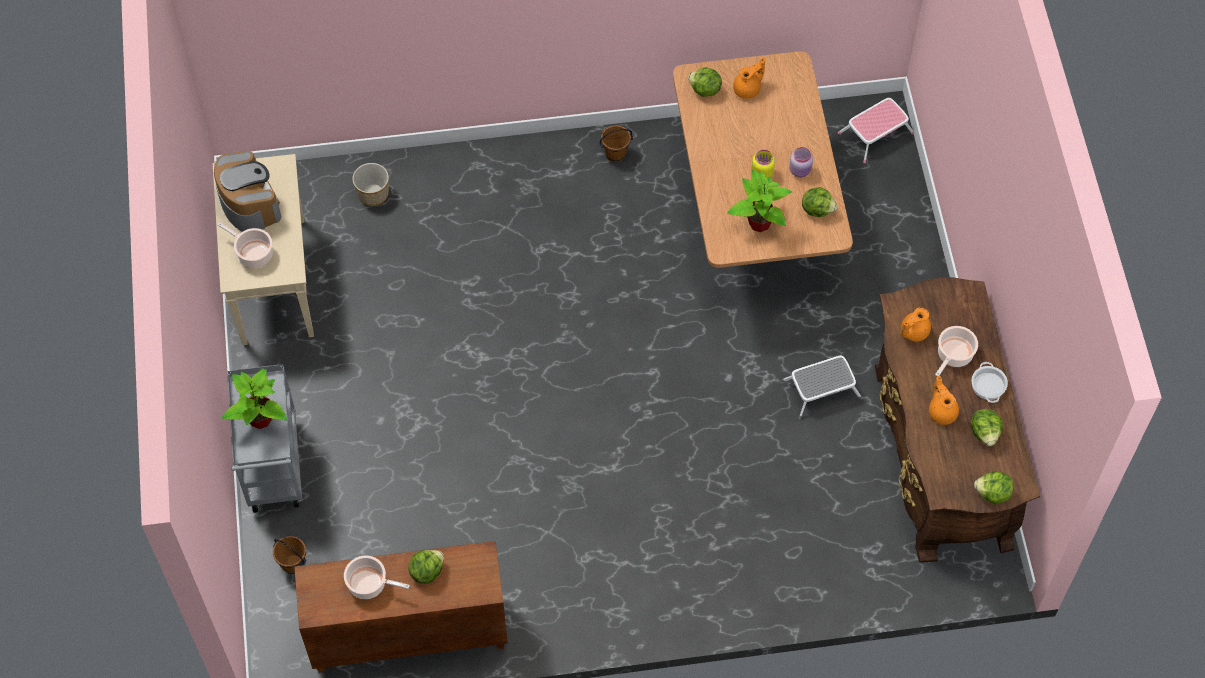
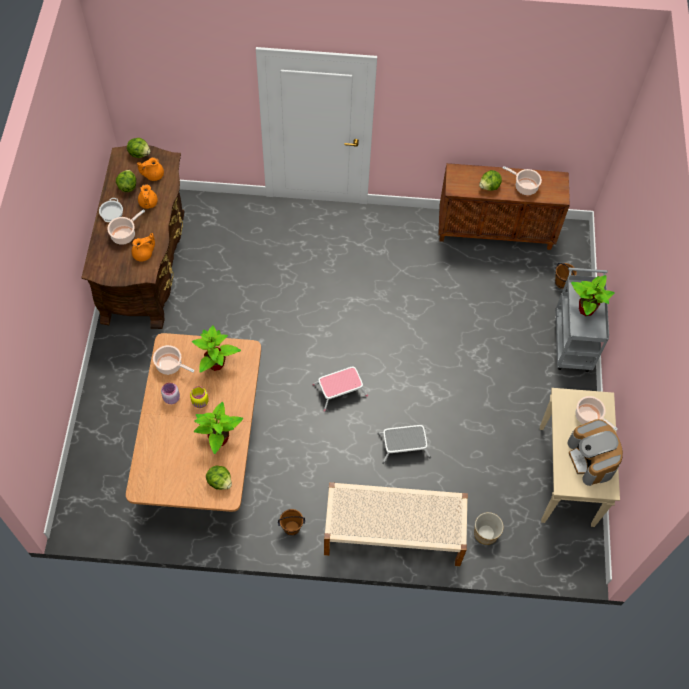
camera: 170 degrees left, 0 degrees up
orange teapot [733,57,765,99] -> orange teapot moved to [137,157,164,181]
grey step ladder [781,356,862,420] -> grey step ladder moved to [377,425,431,464]
lettuce [802,187,837,217] -> cooking pot [153,345,195,375]
pink step ladder [838,98,914,163] -> pink step ladder moved to [312,366,369,412]
none -> potted plant [194,402,243,454]
none -> beige bench [324,482,468,566]

